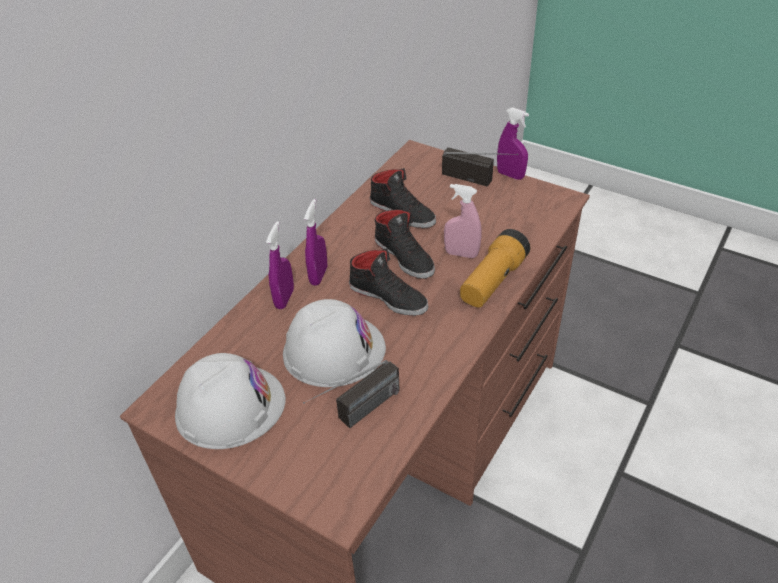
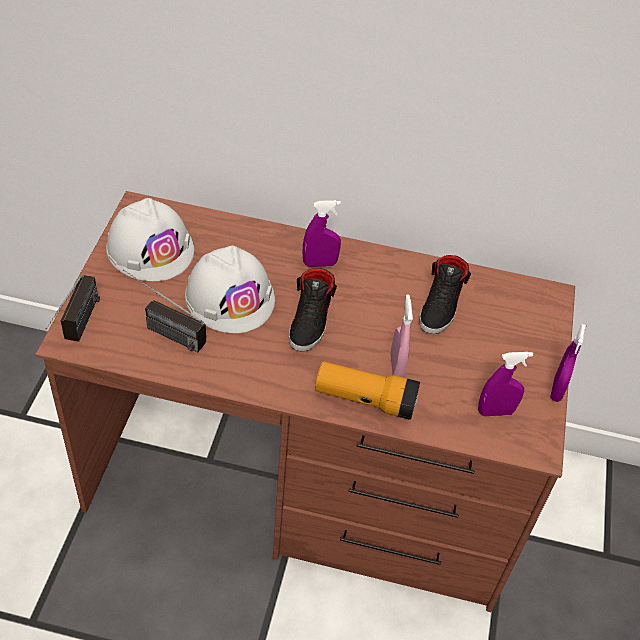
camera: 65 degrees right, 5 degrees up
purple spray bottle [266,222,294,309] -> purple spray bottle moved to [478,352,533,416]
black shoe [375,210,435,279] -> none
radio [442,147,518,186] -> radio moved to [46,275,100,342]

